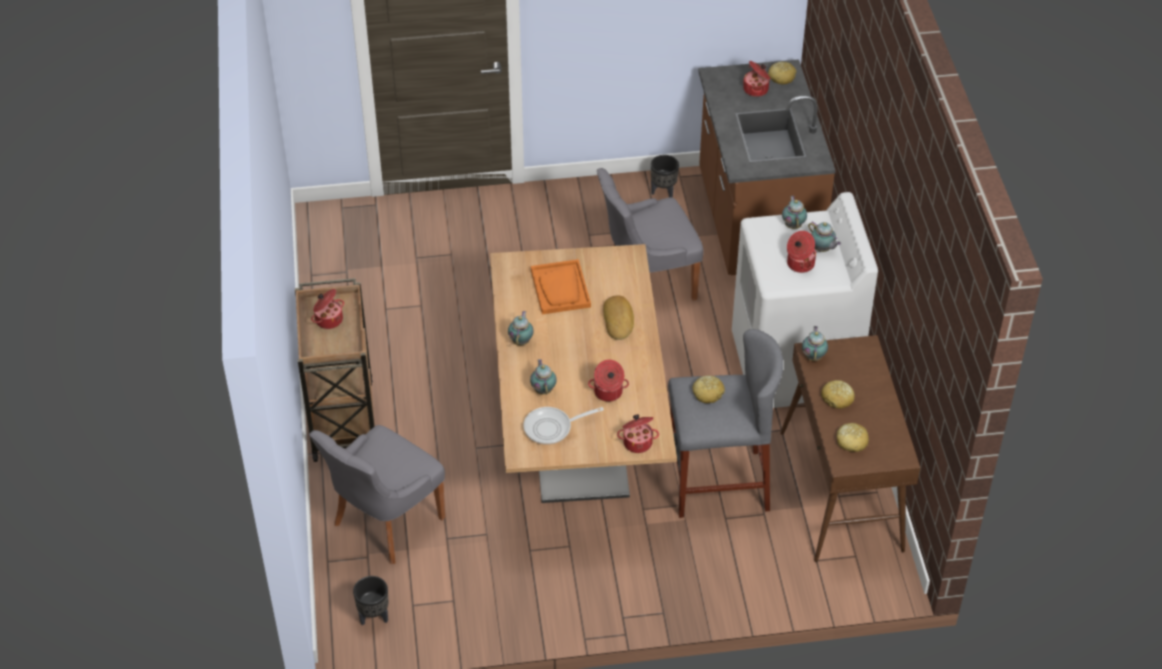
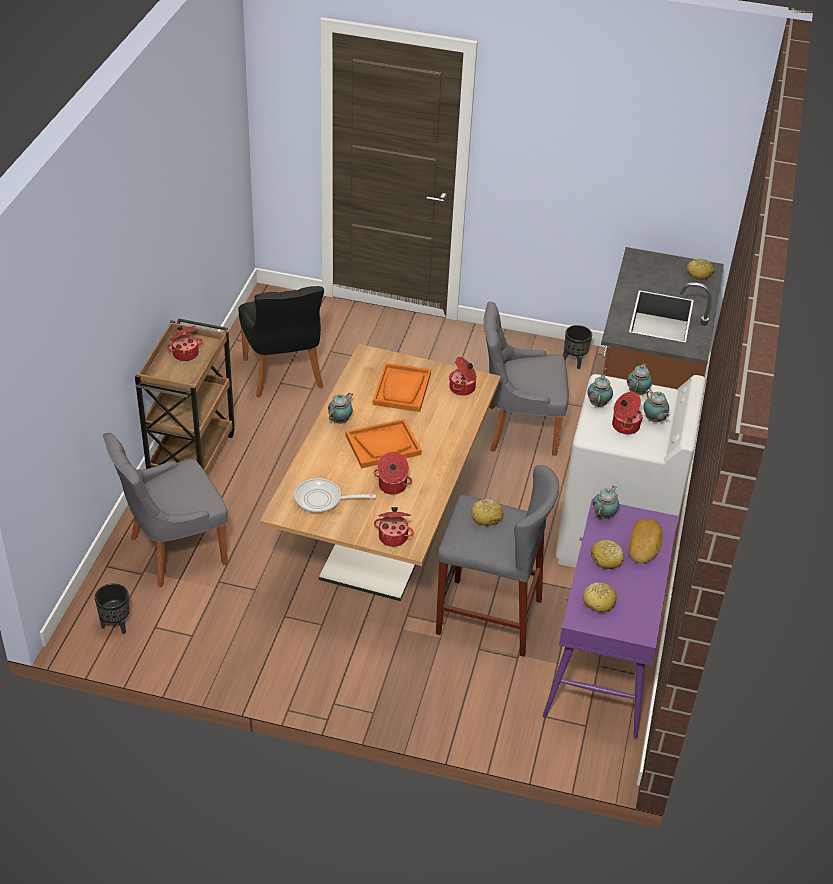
camera: 20 degrees right, 5 degrees down
teapot [530,359,557,395] -> teapot moved to [588,374,613,407]
bread [603,295,634,340] -> bread moved to [628,518,663,563]
cooking pot [743,61,770,97] -> cooking pot moved to [449,357,476,396]
brown console table [780,335,920,562] -> purple console table [543,499,678,739]
none -> black chair [239,286,324,398]
none -> orange tray [346,419,422,468]

